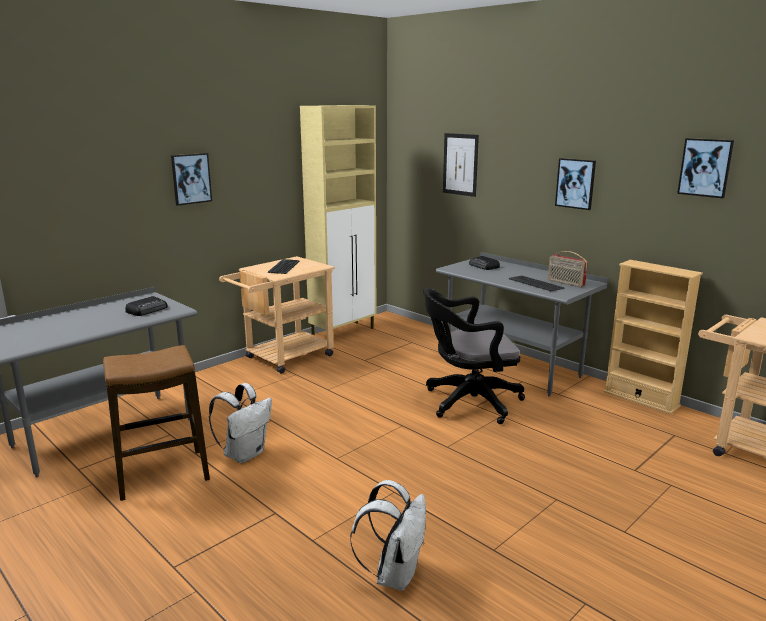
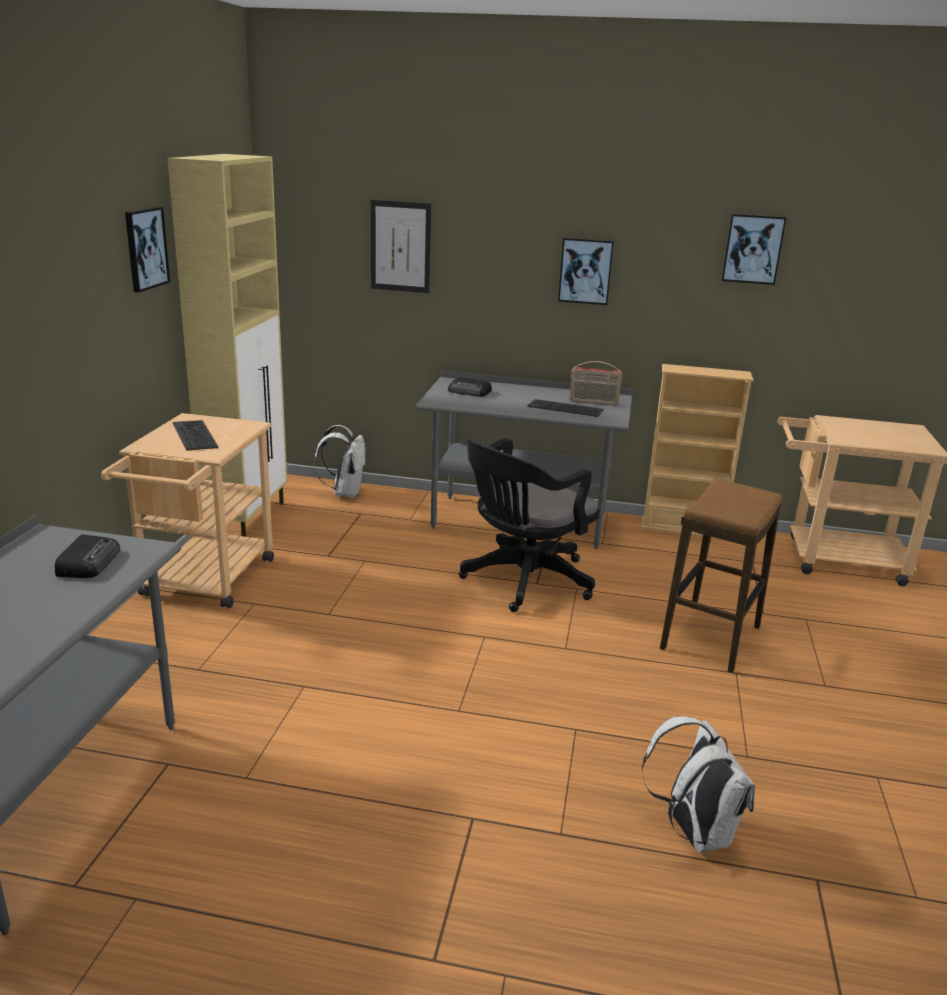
camera: 35 degrees left, 5 degrees up
stool [103,345,210,501] -> stool moved to [660,479,782,673]
picture [171,153,212,206] -> picture moved to [125,207,170,292]
white backpack [209,383,272,463] -> white backpack moved to [314,425,366,498]

